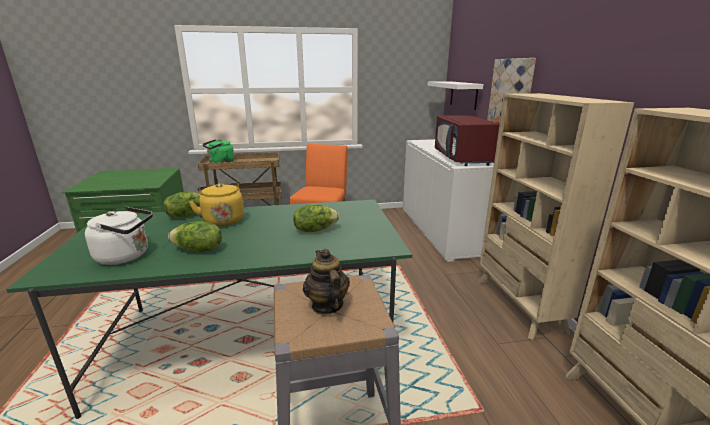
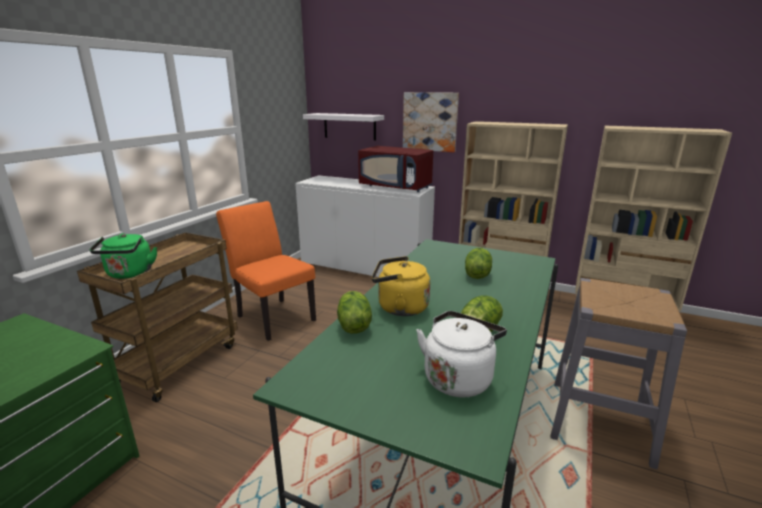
camera: 55 degrees left, 0 degrees up
teapot [303,249,350,315] -> none

